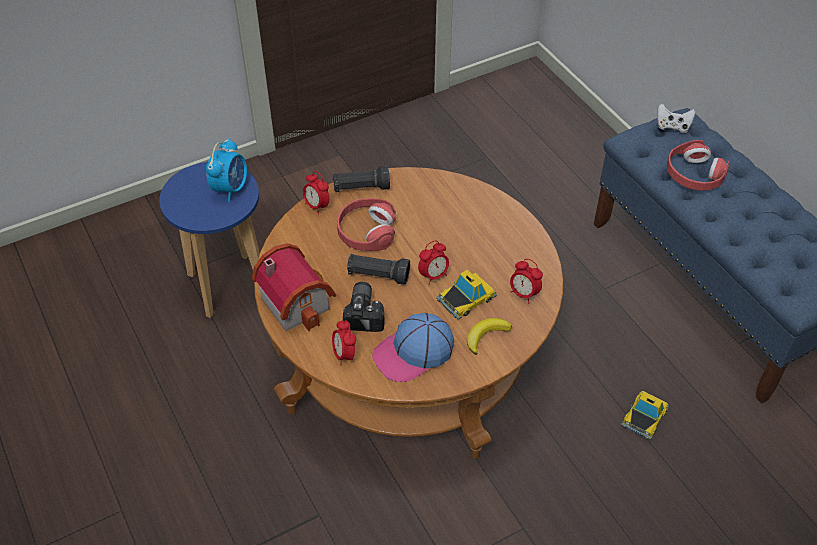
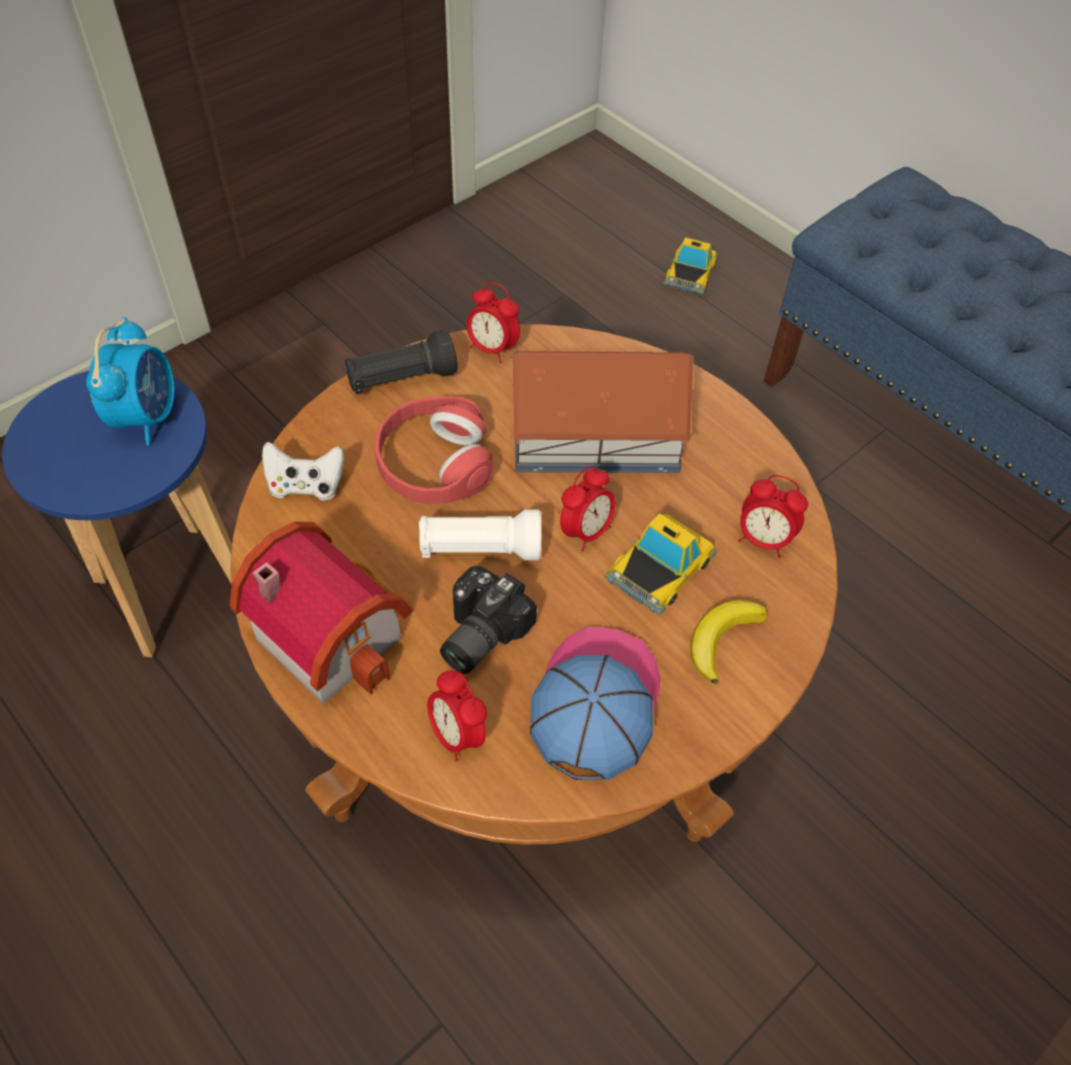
camera: 15 degrees left, 5 degrees up
alarm clock [303,171,329,215] -> alarm clock moved to [467,282,520,363]
camera [343,282,385,332] -> camera turned 135 degrees counterclockwise [440,566,537,674]
black flashlight [347,254,410,285] -> white flashlight [419,510,541,560]
cap [372,313,454,382] -> cap turned 150 degrees clockwise [530,626,661,780]
toy car [621,391,669,440] -> toy car moved to [663,237,718,294]
white game controller [657,104,695,133] -> white game controller moved to [262,442,344,501]
red headphones [667,140,729,191] -> none
none -> toy house [510,351,694,473]

